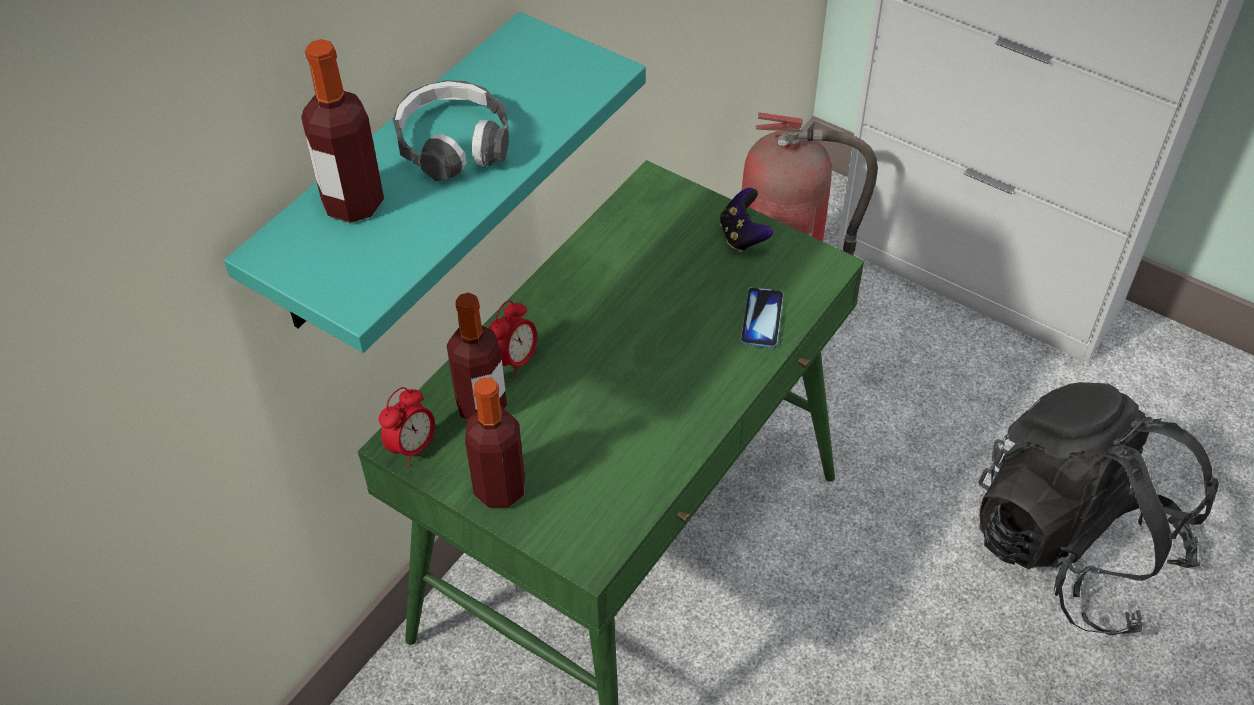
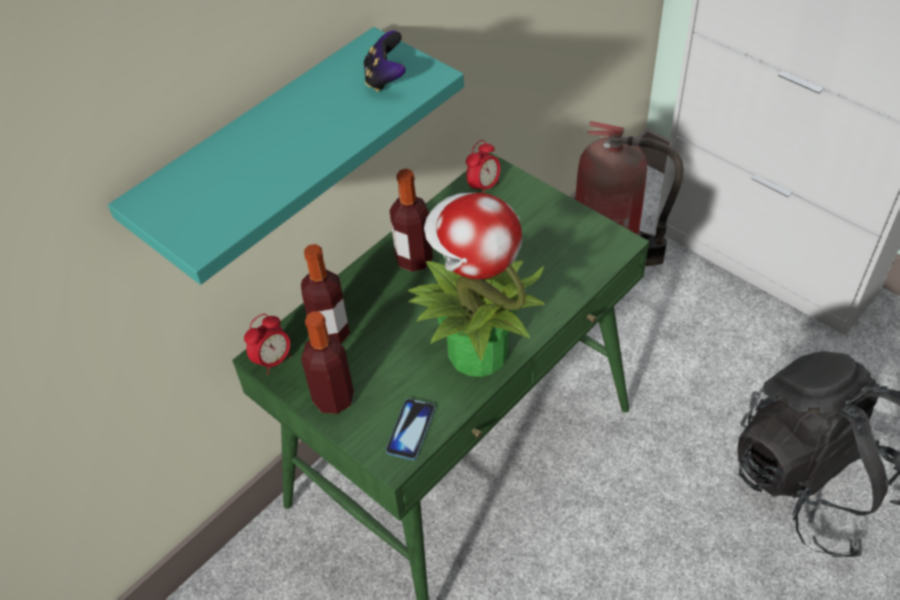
camera: 10 degrees right, 0 degrees up
bottle [301,39,384,223] -> bottle moved to [390,169,433,272]
headphones [393,80,509,182] -> none
alarm clock [489,300,537,377] -> alarm clock moved to [466,140,500,193]
game controller [720,188,774,252] -> game controller moved to [364,30,406,92]
phone [740,287,784,349] -> phone moved to [386,398,435,460]
none -> potted plant [407,193,545,377]

